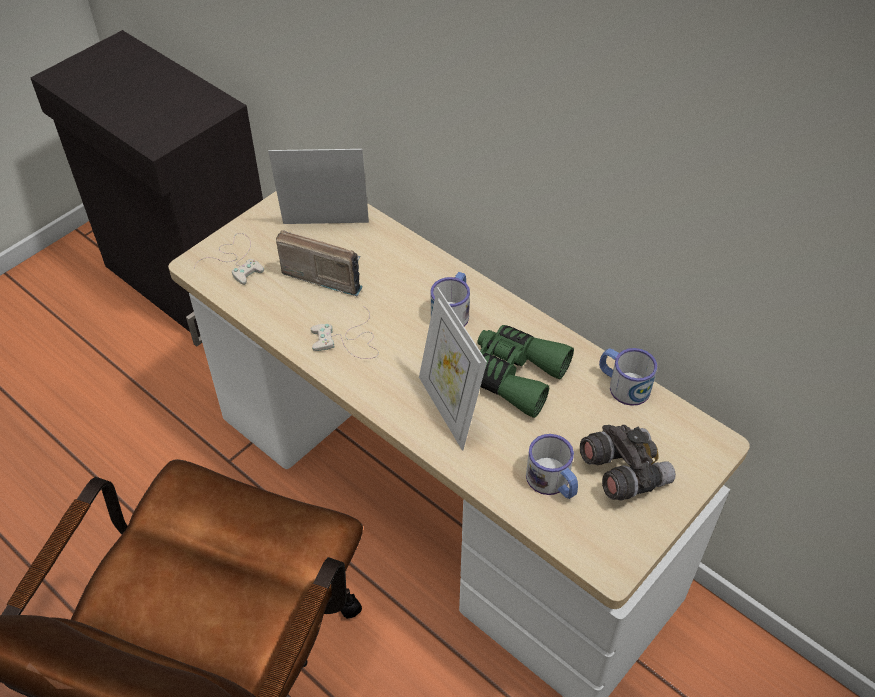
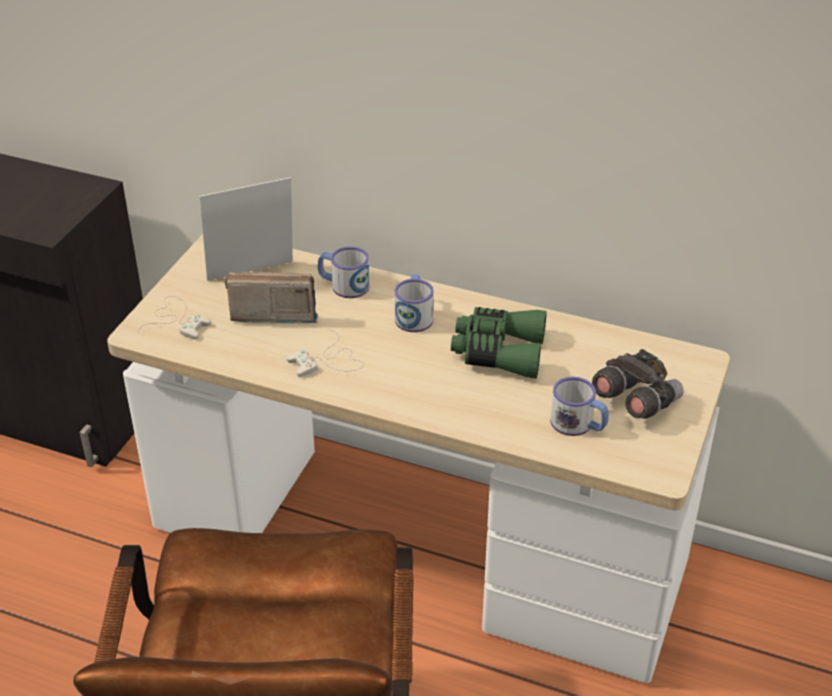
camera: 20 degrees left, 10 degrees down
picture frame [419,287,487,451] -> none
mug [599,348,657,406] -> mug moved to [318,246,370,298]

